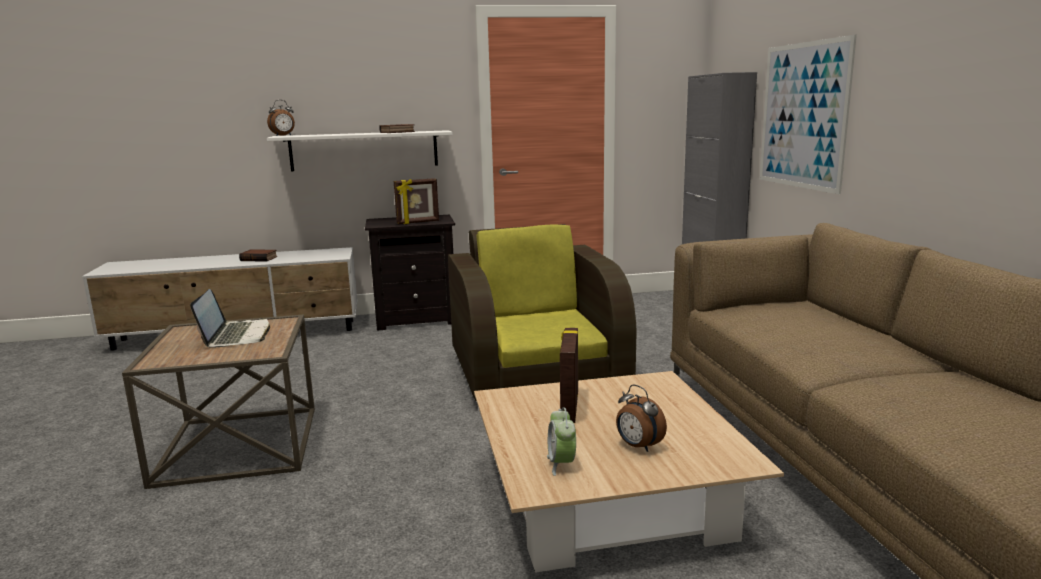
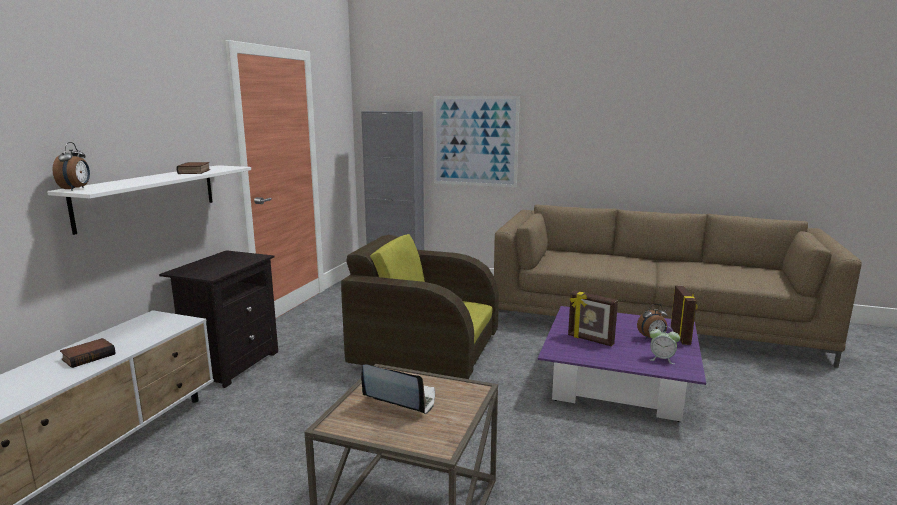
camera: 60 degrees left, 0 degrees up
picture frame [394,178,439,224] -> picture frame moved to [671,286,698,345]
beige coffee table [474,371,784,573] -> purple coffee table [538,306,706,422]

